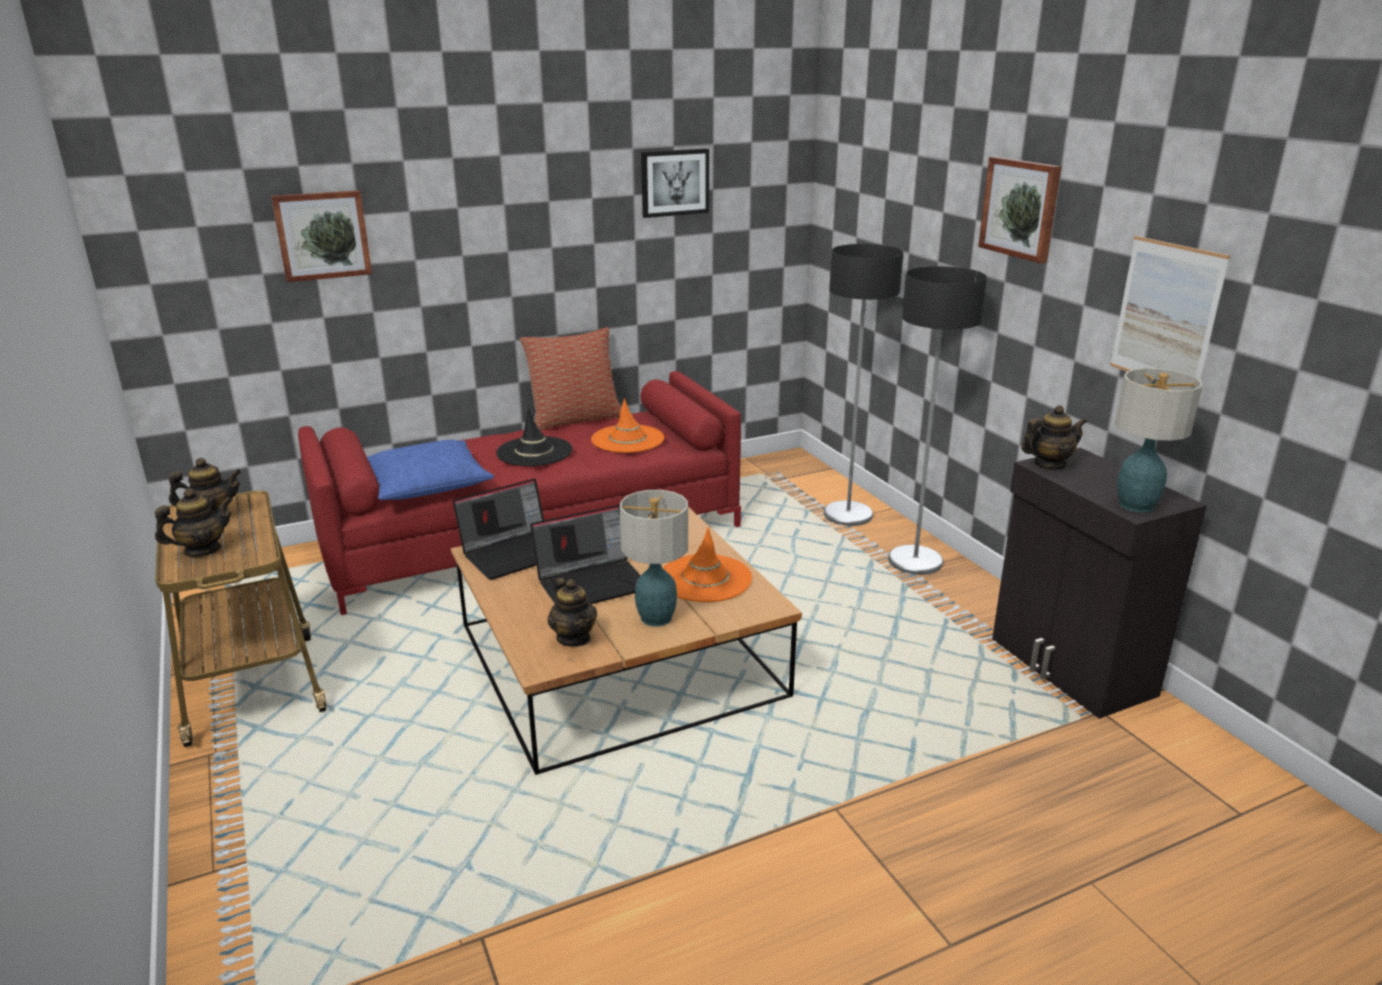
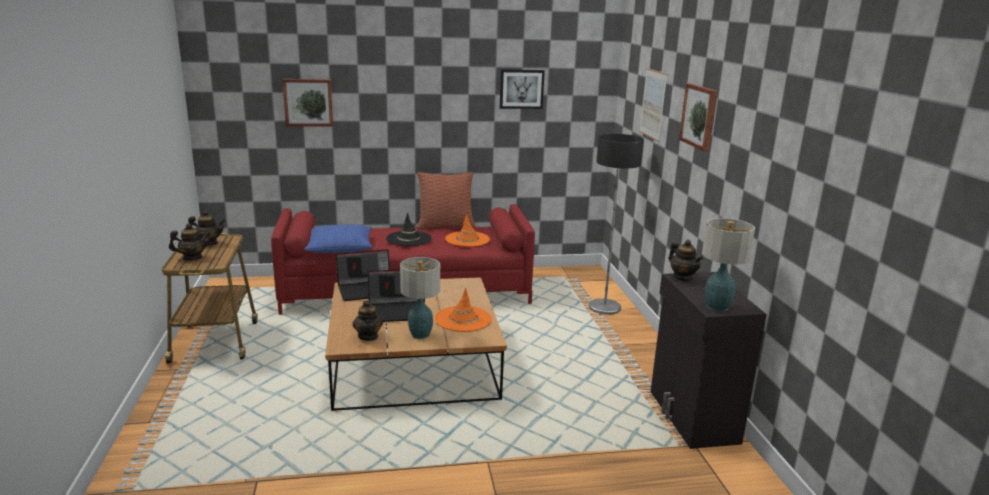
camera: 15 degrees right, 5 degrees down
floor lamp [888,266,987,575] -> none
teapot [1021,405,1087,469] -> teapot turned 60 degrees clockwise [669,240,703,282]
picture [1110,236,1230,380] -> picture moved to [639,68,668,142]

